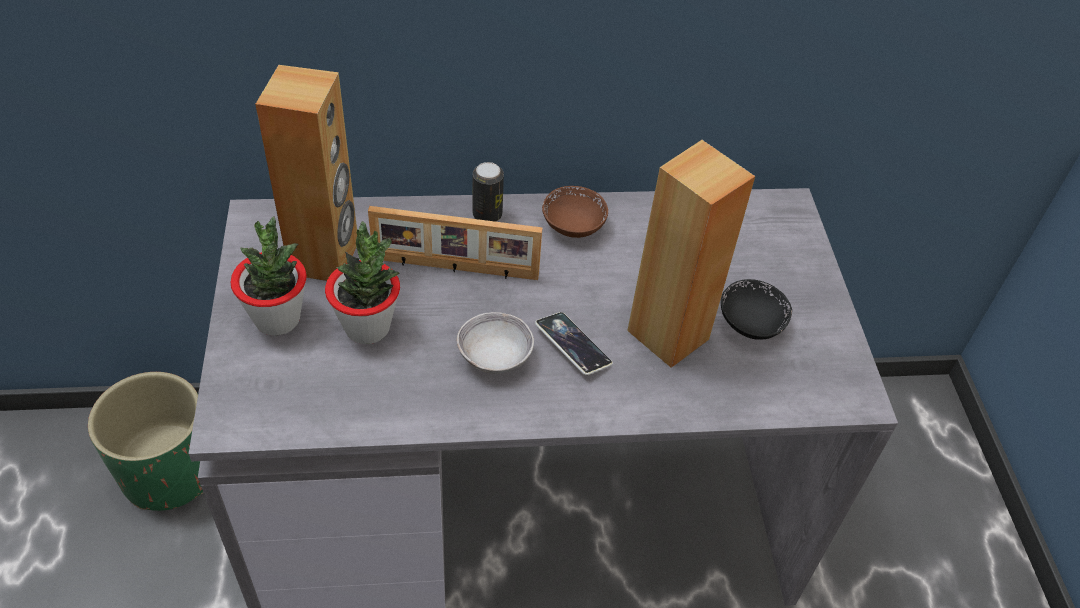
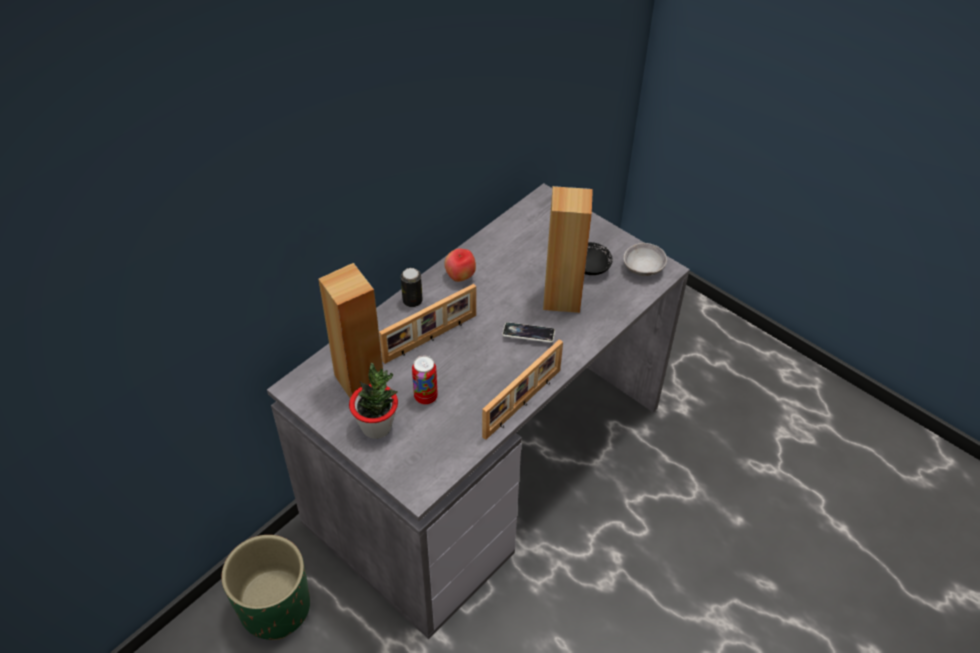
camera: 40 degrees left, 0 degrees up
potted plant [325,221,400,344] -> can [412,356,438,405]
grey bowl [457,312,534,374] -> grey bowl moved to [624,243,667,276]
brown bowl [542,186,608,238] -> apple [444,248,476,282]
none -> picture frame [482,339,563,440]

